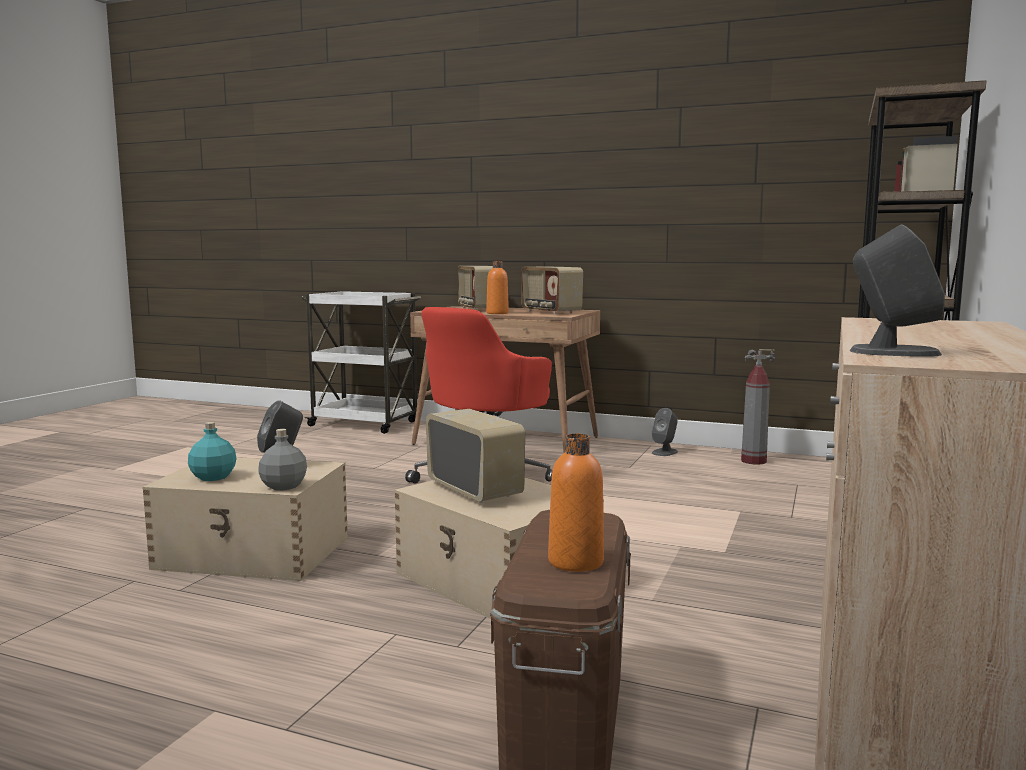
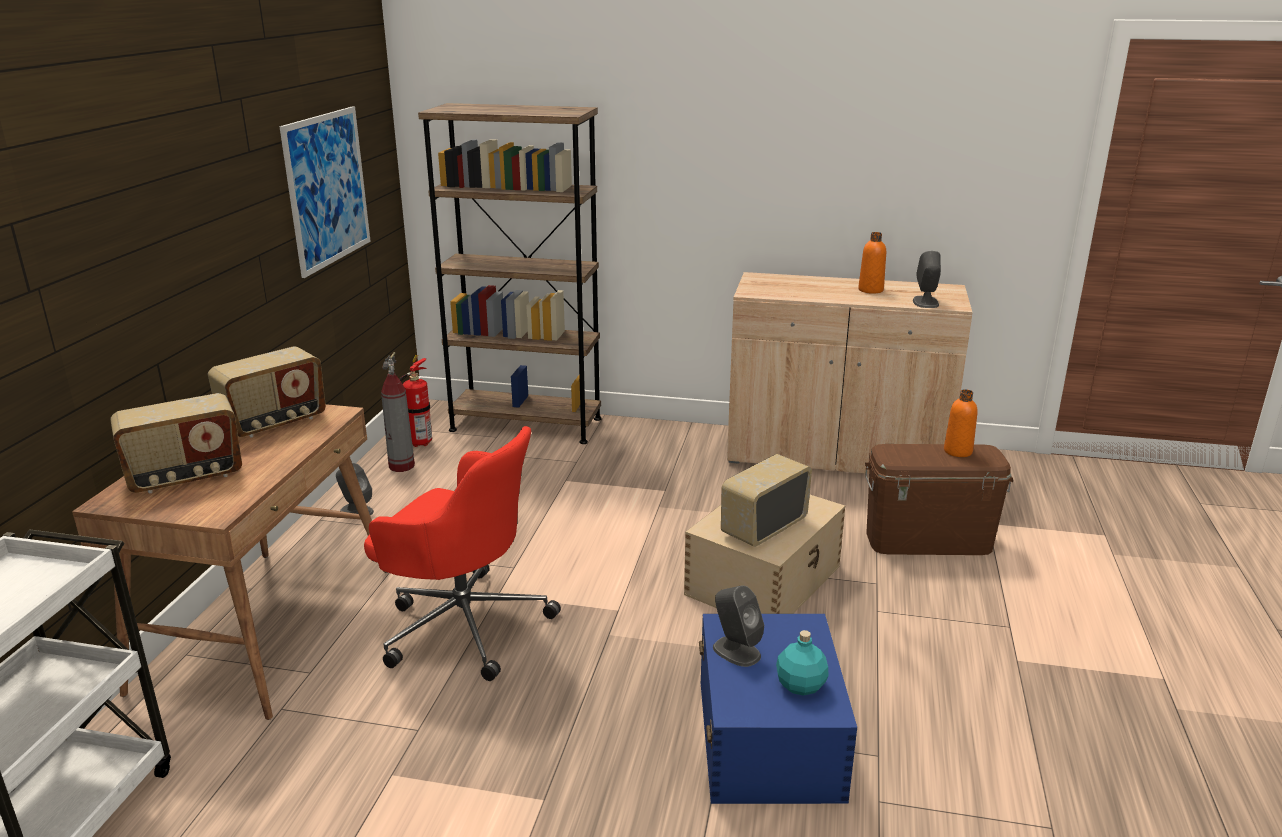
camera: 100 degrees left, 15 degrees up
beige storage box [142,457,348,581] -> blue storage box [699,614,857,804]
grey bottle [258,429,307,490] -> none
orange bottle [486,261,509,314] -> orange bottle moved to [858,232,886,294]
none -> picture [279,106,371,278]
none -> fire extinguisher [400,355,432,447]

